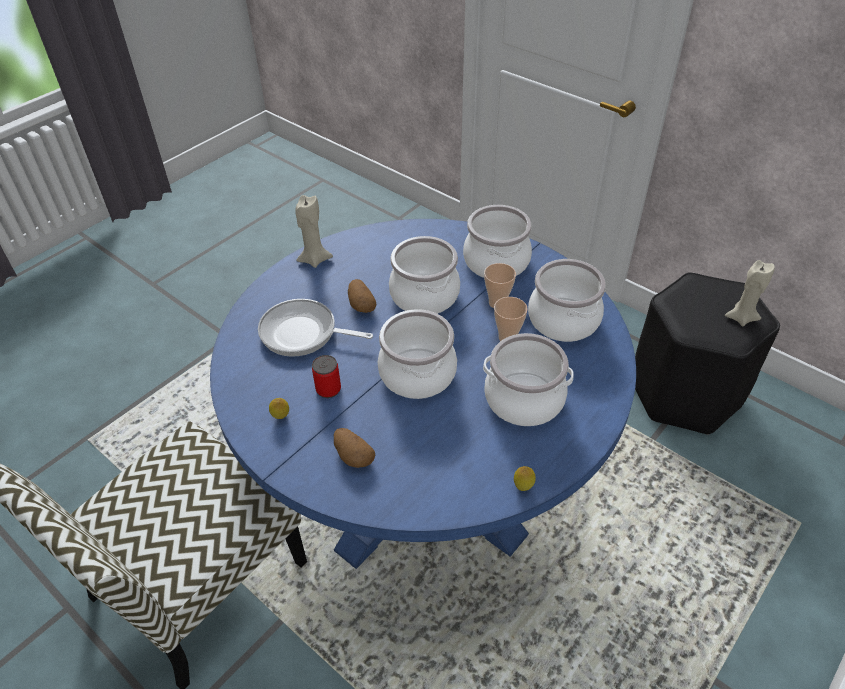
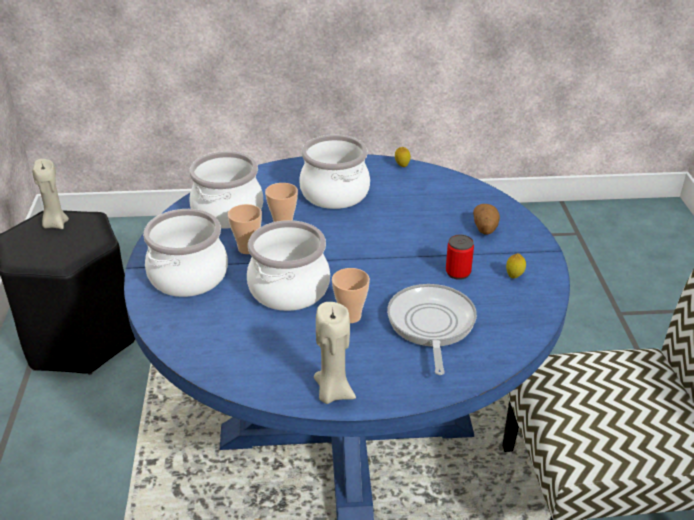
camera: 135 degrees left, 10 degrees down
frying pan [258,299,373,357] -> frying pan turned 150 degrees counterclockwise [387,284,477,375]
potato [348,279,376,313] -> cup [332,268,370,323]
cooking pot [378,309,457,399] -> none

